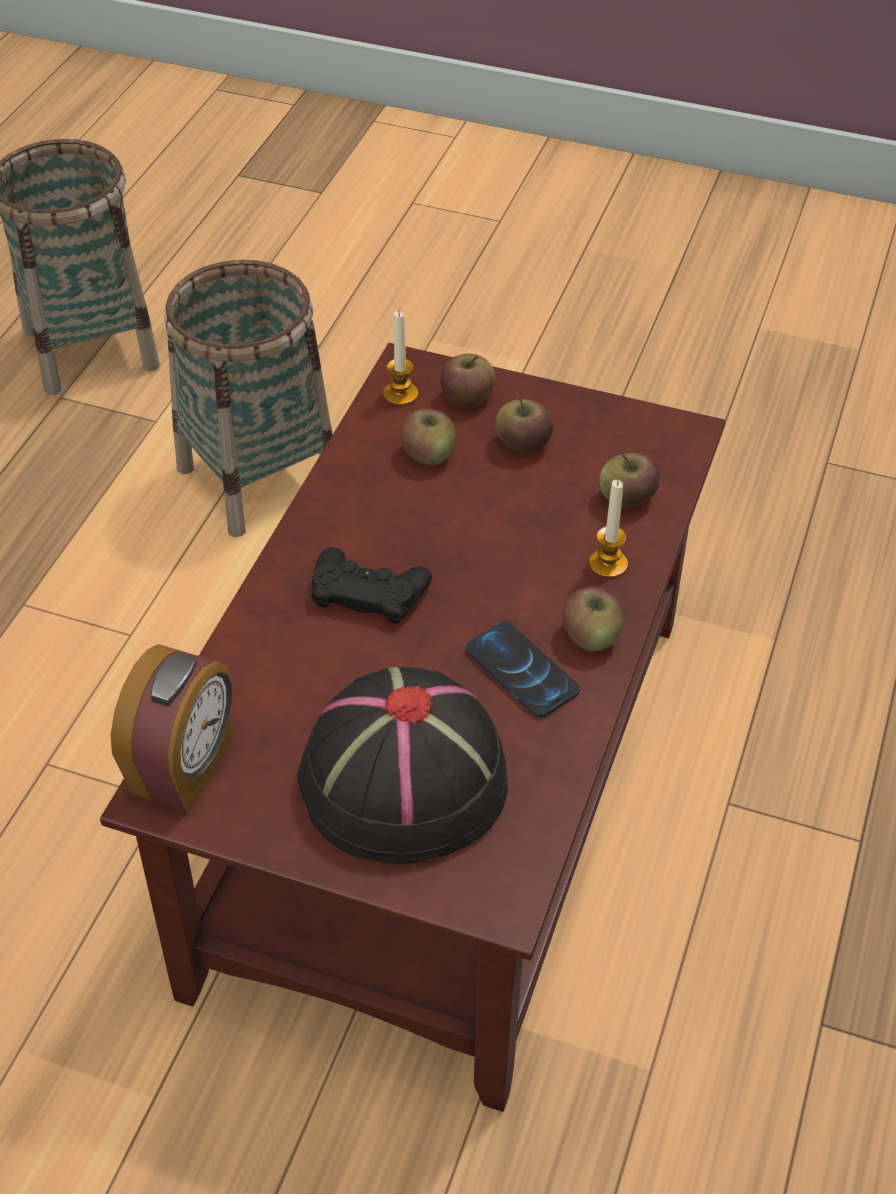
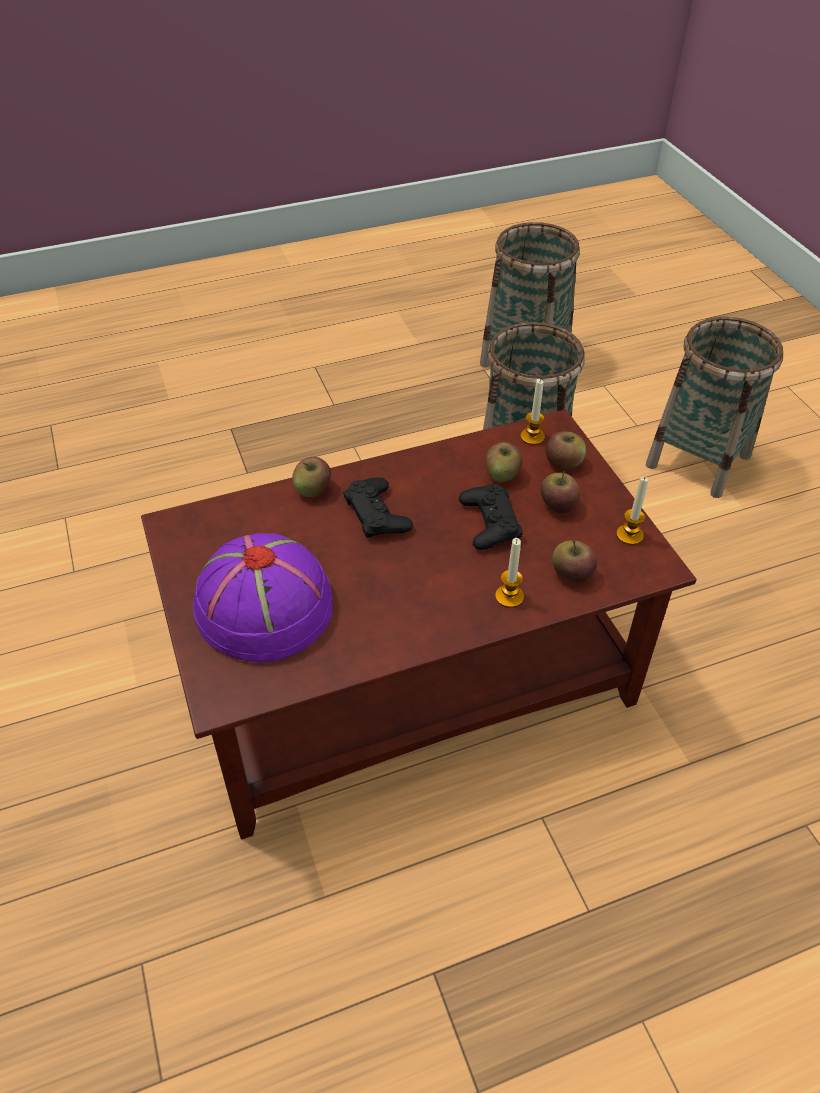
camera: 50 degrees right, 0 degrees up
alarm clock [111,644,232,813] -> none
black hat [297,667,508,864] -> purple hat [193,533,333,662]
phone [466,621,580,718] -> none
apple [563,587,624,652] -> apple moved to [292,457,331,497]
none -> black game controller [459,484,523,550]
none -> candle [616,477,648,545]
none -> basket [646,317,783,498]

